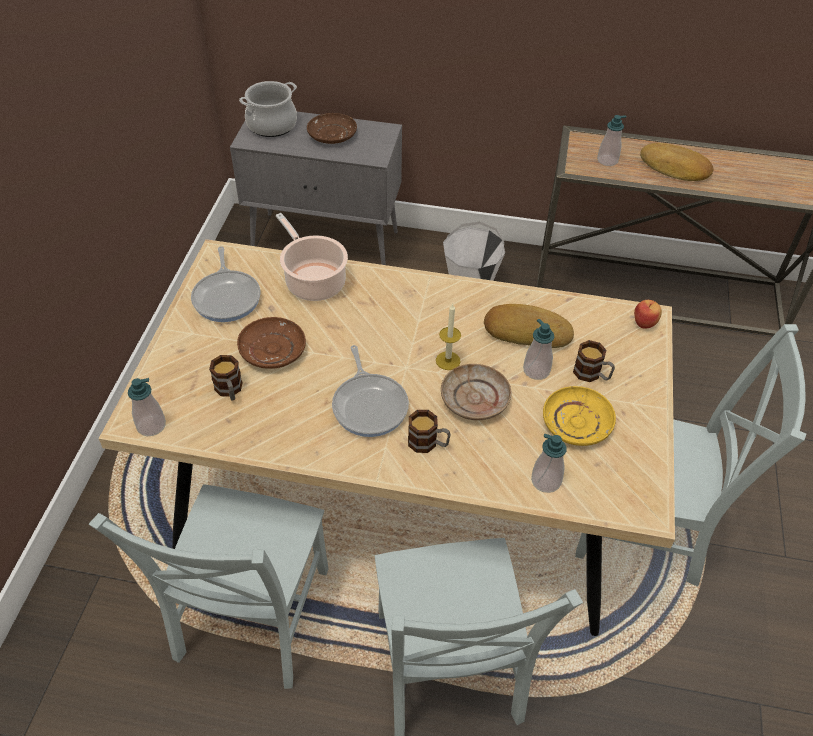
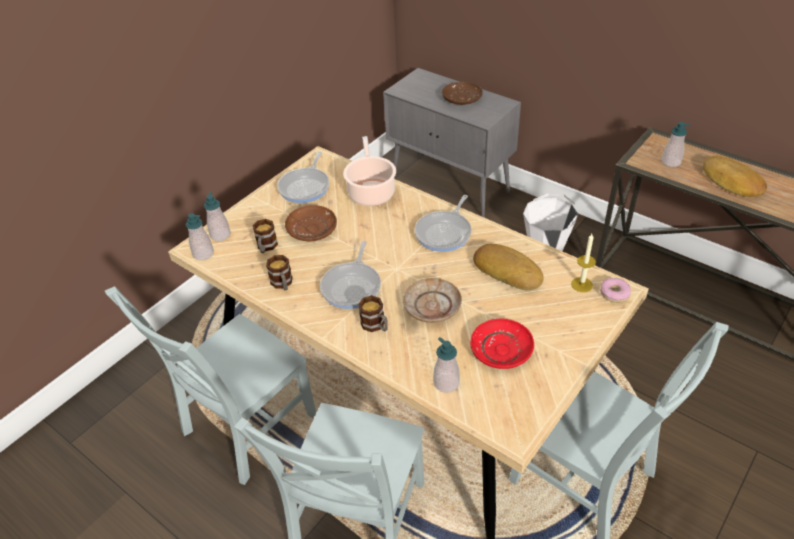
camera: 30 degrees right, 5 degrees down
cooking pot [239,81,297,137] -> none
candle [436,304,461,370] -> candle moved to [571,234,596,292]
soap dispenser [523,319,554,380] -> soap dispenser moved to [204,191,231,241]
yellow plate [543,386,616,446] -> red plate [470,319,534,369]
mug [573,340,615,382] -> mug moved to [266,255,293,290]
apple [634,300,662,329] -> donut [600,278,631,303]
none -> frying pan [415,195,471,252]

